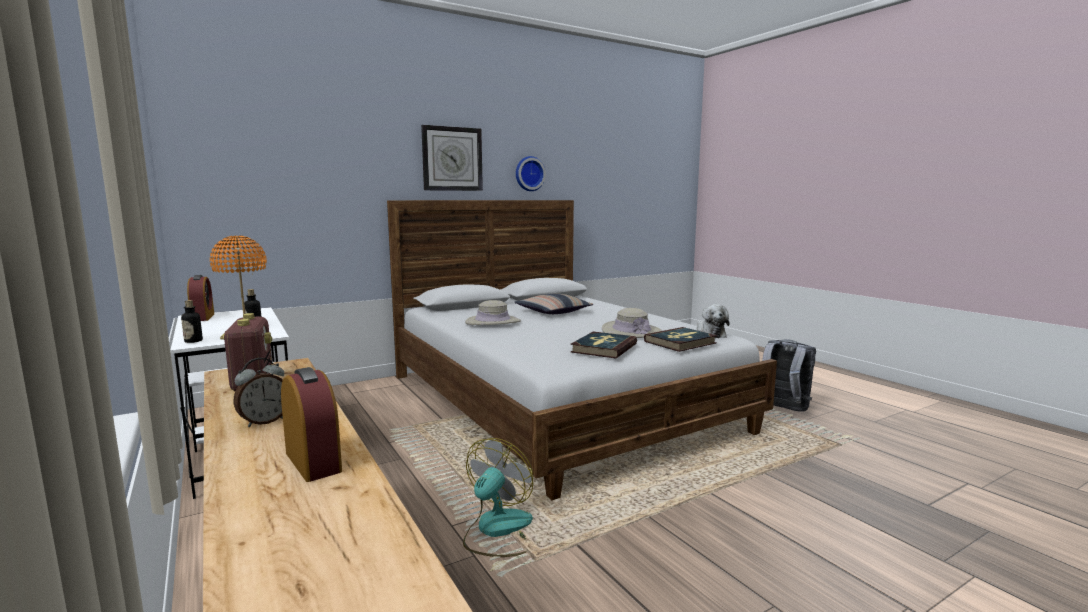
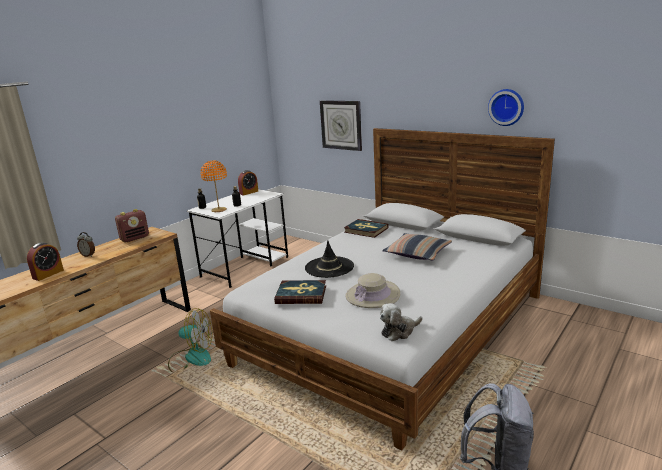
camera: 70 degrees right, 10 degrees up
wall clock [421,125,483,191] -> wall clock moved to [320,100,362,151]
beige hat [465,300,521,325] -> none
book [644,327,717,352] -> book moved to [344,219,389,238]
none -> black hat [305,240,354,278]

